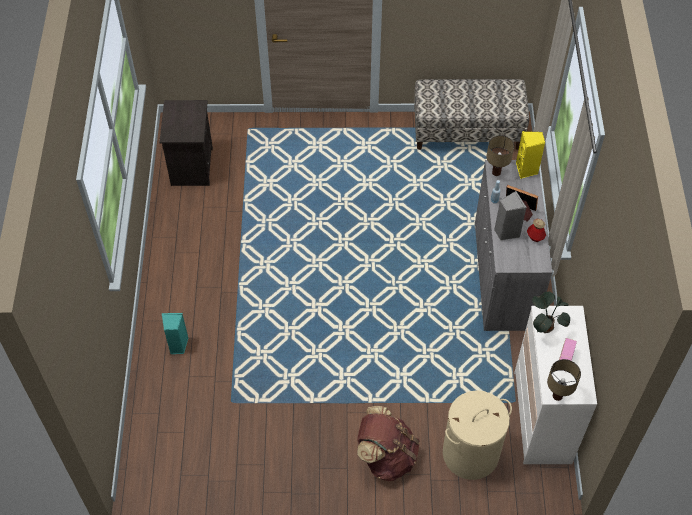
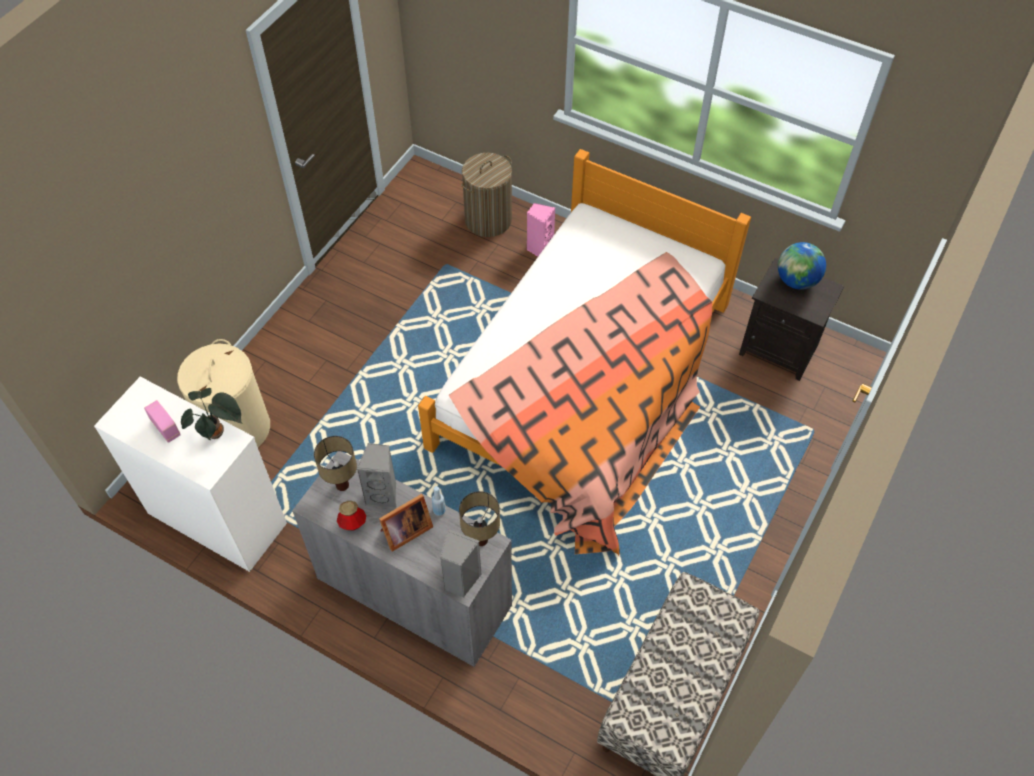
camera: 120 degrees right, 0 degrees up
turquoise speaker [162,313,189,354] -> pink speaker [526,203,555,257]
brown backpack [357,406,420,481] -> none
yellow speaker [516,131,545,179] -> grey speaker [440,529,482,598]
table lamp [547,359,581,401] -> table lamp moved to [314,436,357,491]
none -> bed [418,149,751,556]
none -> laundry basket [461,153,512,237]
none -> globe [778,242,826,290]

